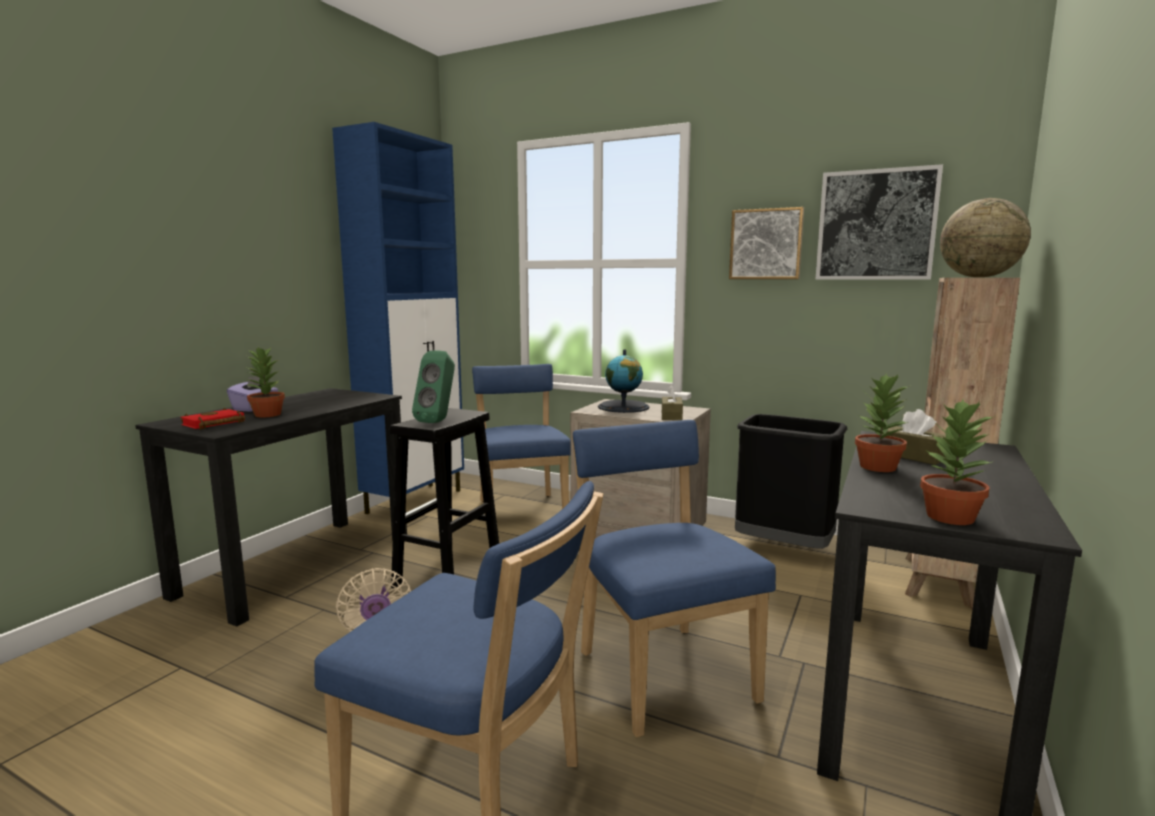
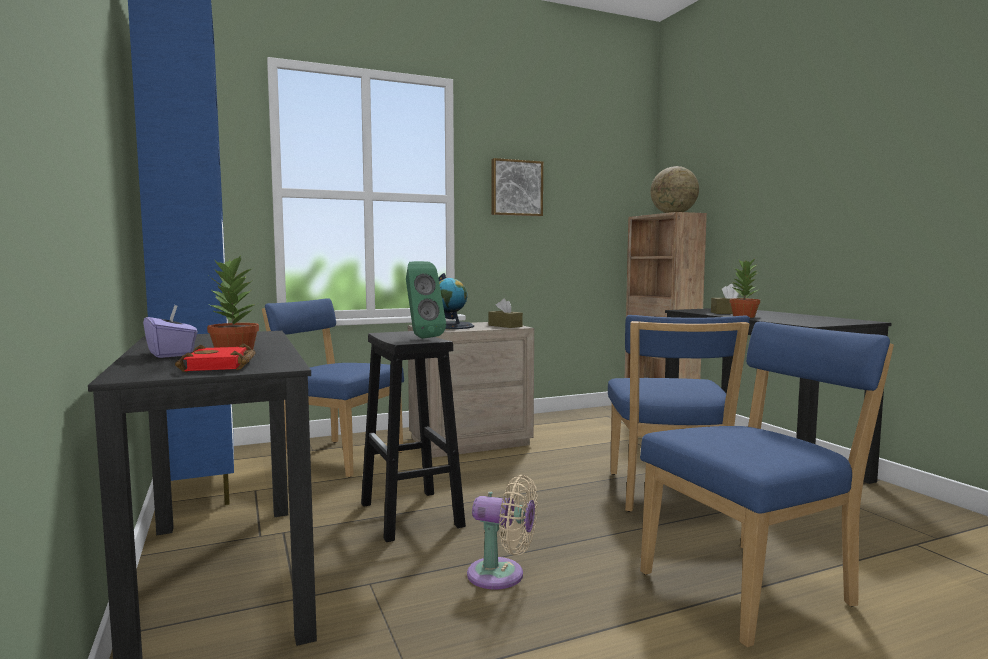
camera: 50 degrees left, 5 degrees down
blue chair [572,420,776,737] -> blue chair turned 105 degrees counterclockwise [608,315,750,512]
black trash can [735,414,848,549] -> none
picture [816,164,943,280] -> none
potted plant [920,400,995,525] -> none

